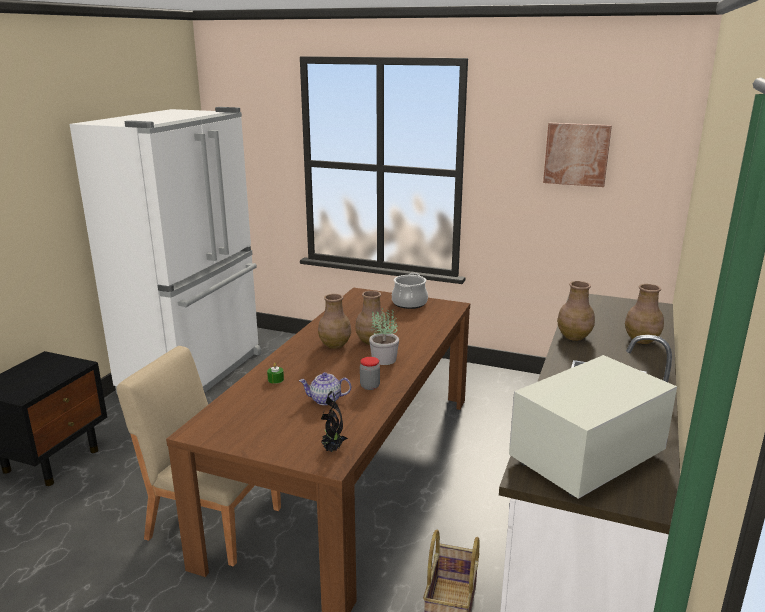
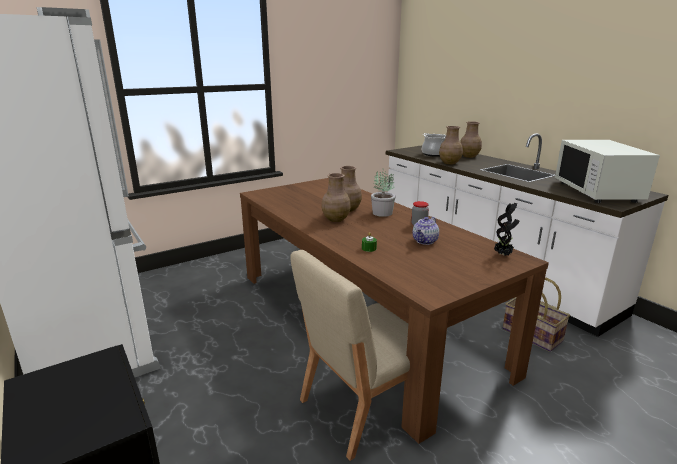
camera: 55 degrees left, 0 degrees up
cooking pot [392,273,428,309] -> cooking pot moved to [422,133,446,157]
picture [543,123,612,187] -> none

